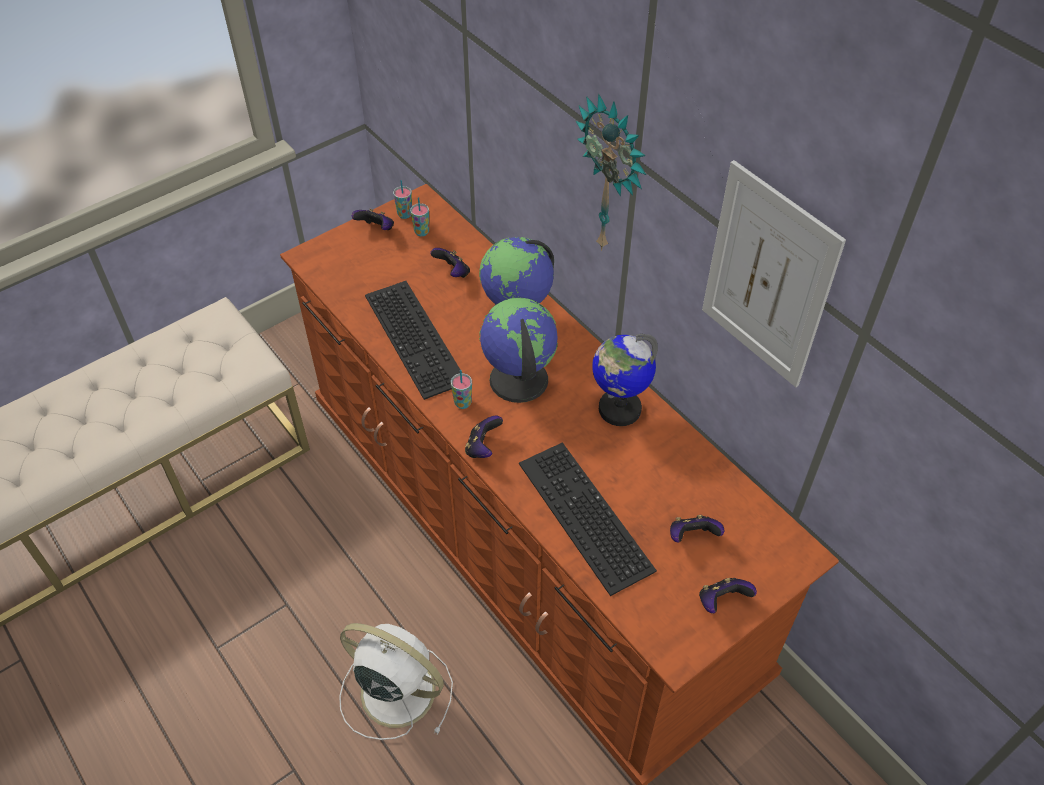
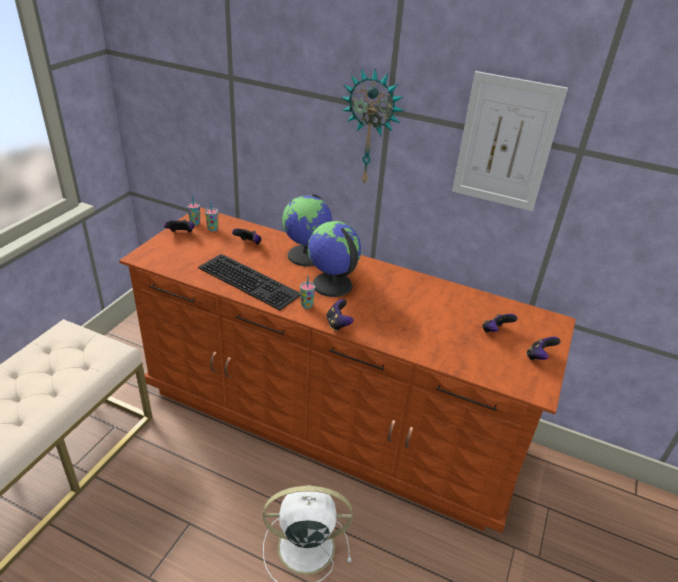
camera: 30 degrees left, 15 degrees down
keyboard [519,442,657,596] -> none
globe [592,334,658,426] -> none

